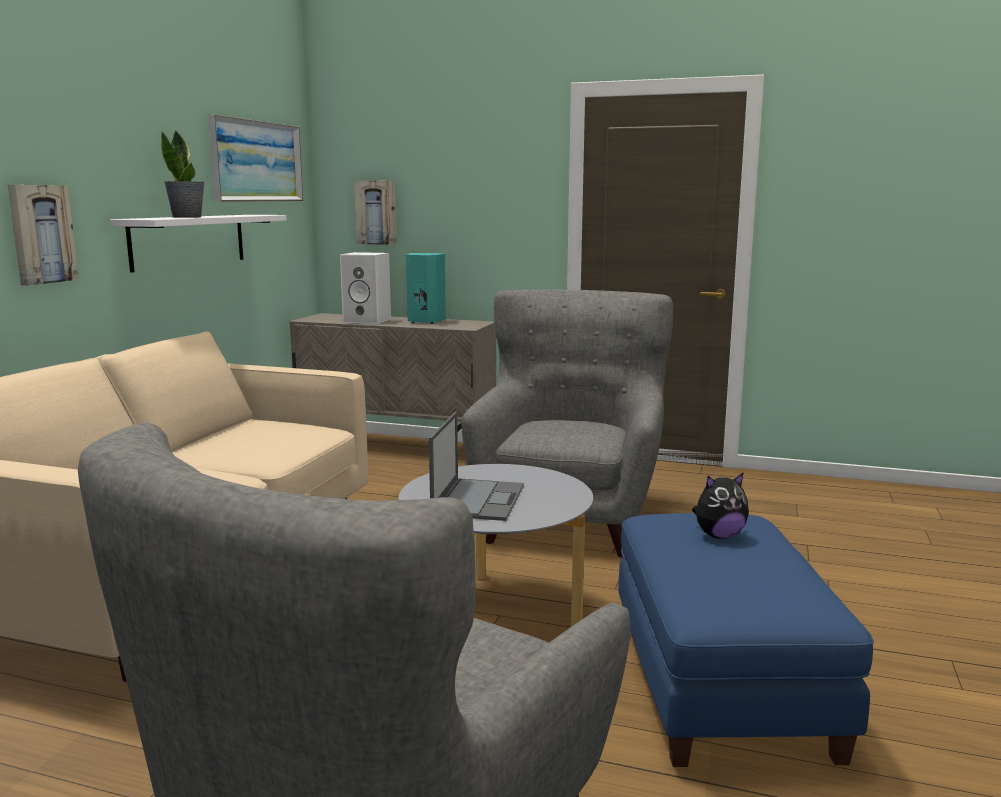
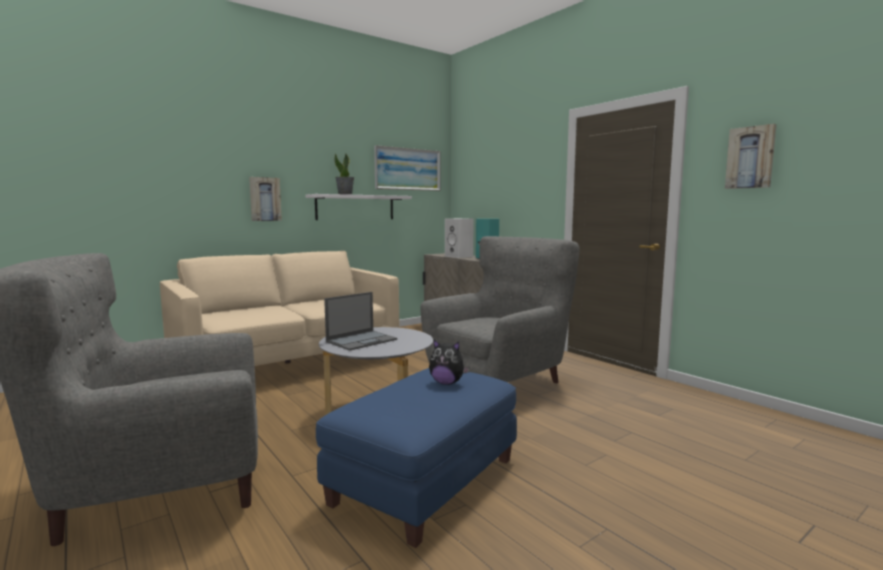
camera: 35 degrees right, 5 degrees down
picture [354,181,397,245] -> picture moved to [725,124,777,189]

